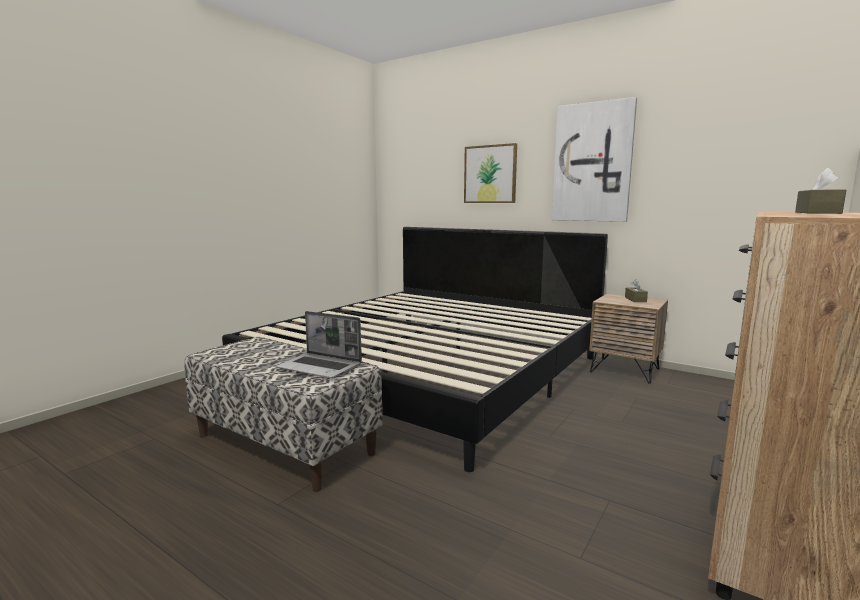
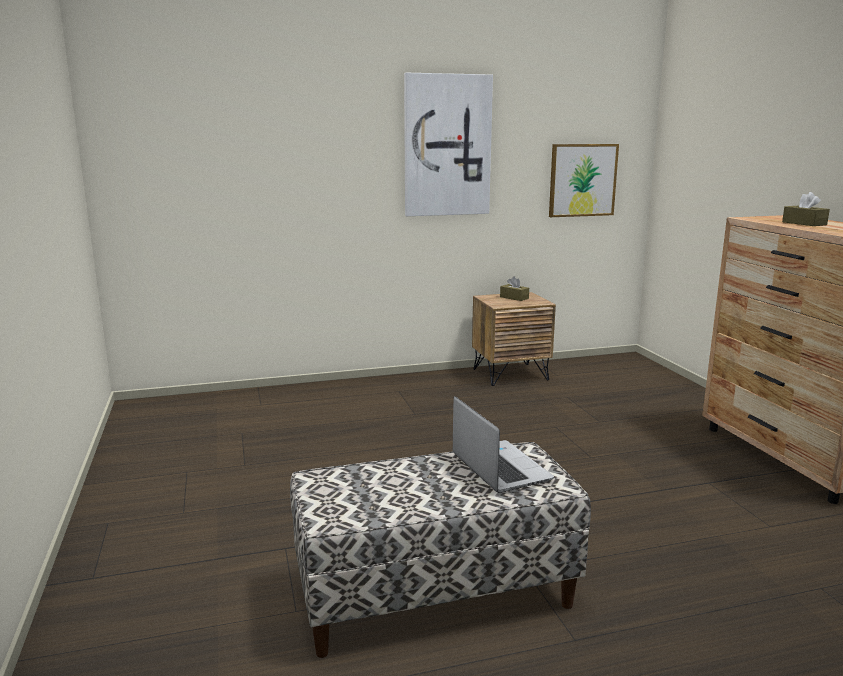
camera: 50 degrees left, 5 degrees up
bed [222,227,608,472] -> none
laptop [276,311,362,378] -> laptop turned 90 degrees counterclockwise [453,396,554,493]
picture [464,143,517,203] -> picture moved to [549,144,619,217]

